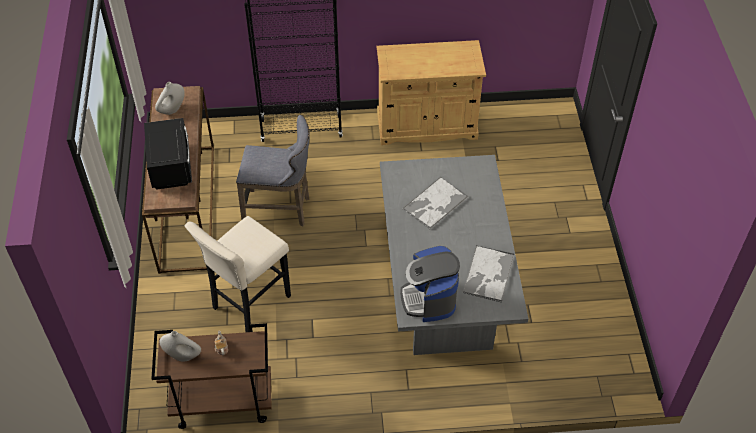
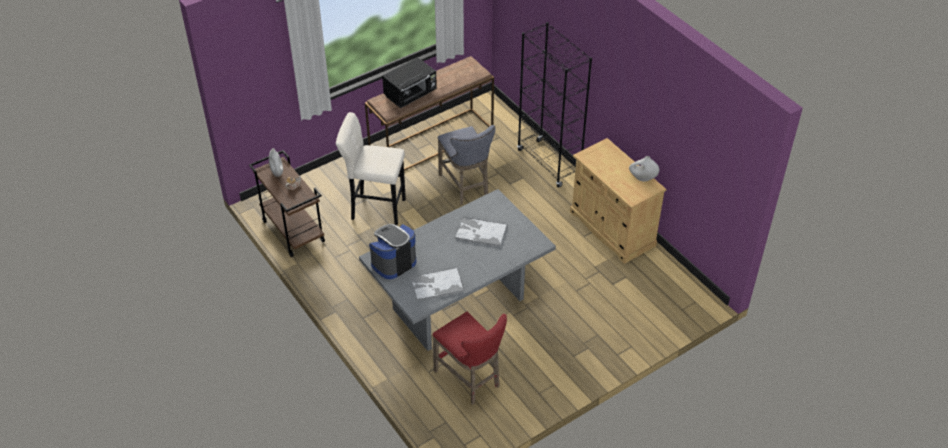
camera: 60 degrees right, 5 degrees down
white vase [155,82,185,115] -> white vase moved to [629,156,659,182]
none -> red stool [432,312,507,405]

